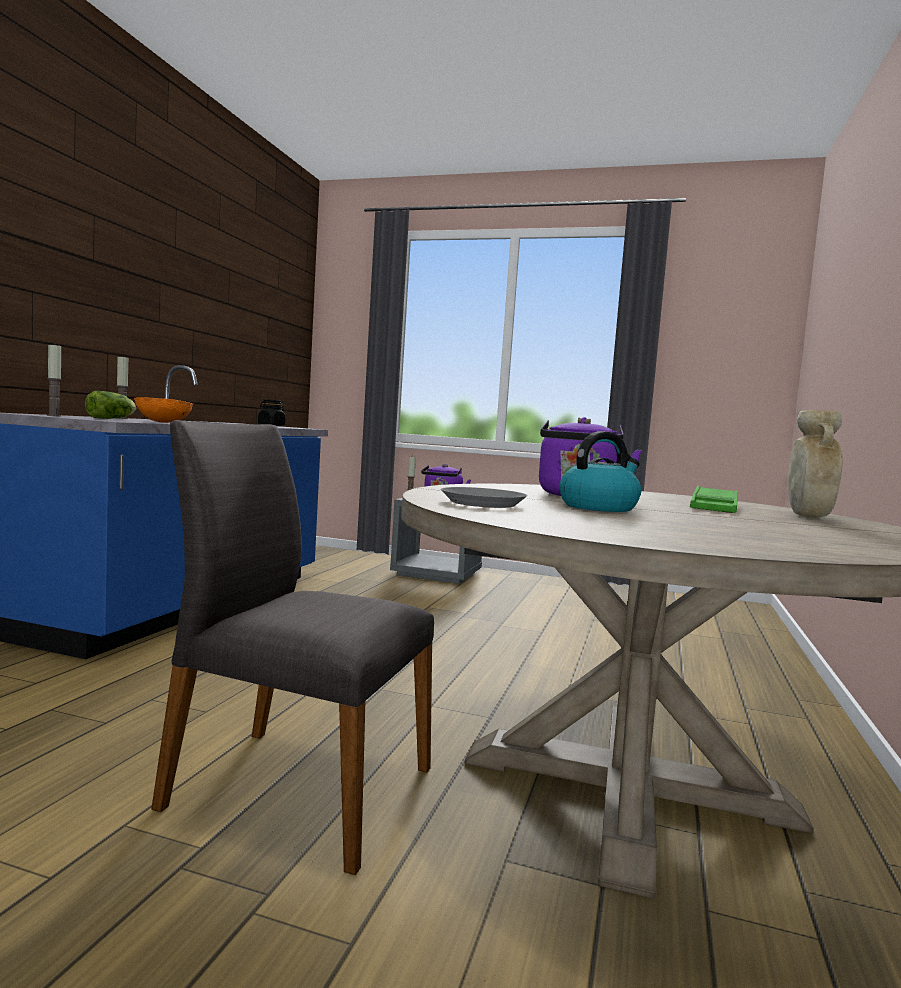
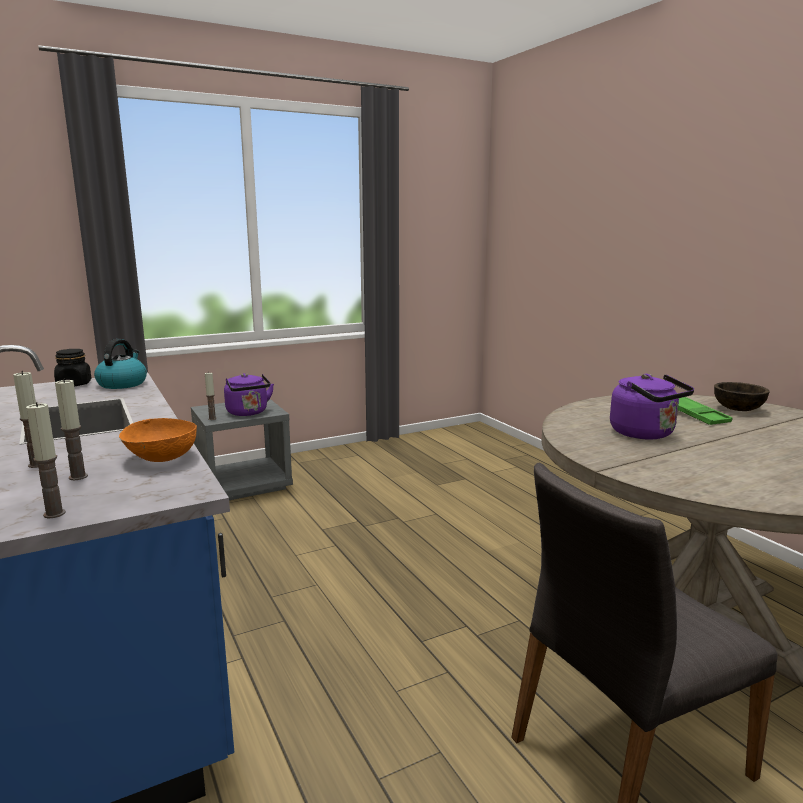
camera: 45 degrees left, 10 degrees up
lettuce [85,391,136,419] -> candle [55,379,88,480]
grey plate [441,487,528,508] -> none
kettle [559,431,641,512] -> kettle moved to [94,339,147,389]
beige vase [788,410,843,518] -> brown bowl [714,382,770,411]

